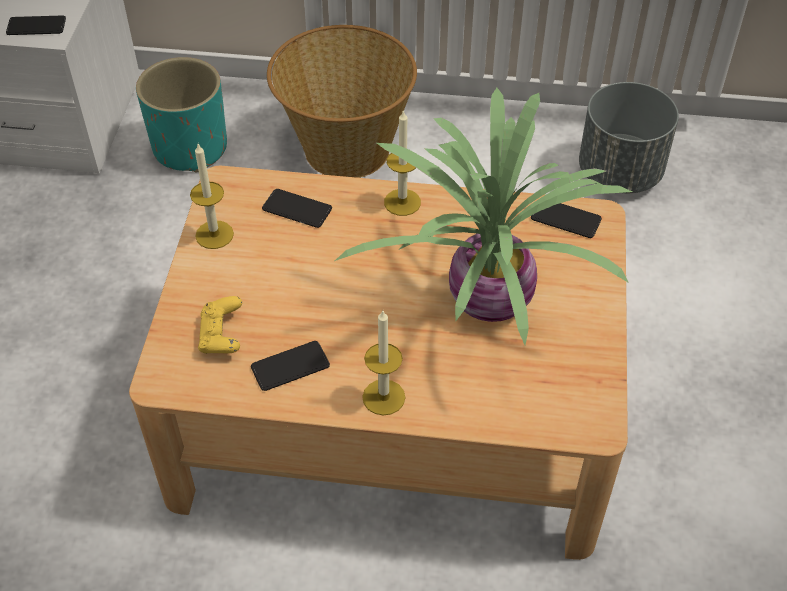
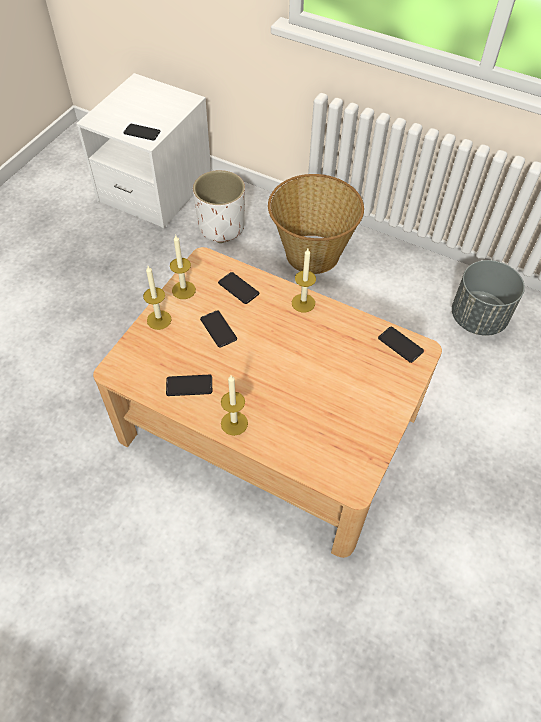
camera: 20 degrees right, 5 degrees up
turquoise planter [136,57,227,172] -> white planter [193,170,245,243]
yellow game controller [198,296,242,354] -> none
potted plant [335,88,632,345] -> none
none -> candle [143,266,171,330]
none -> phone [200,311,237,348]

